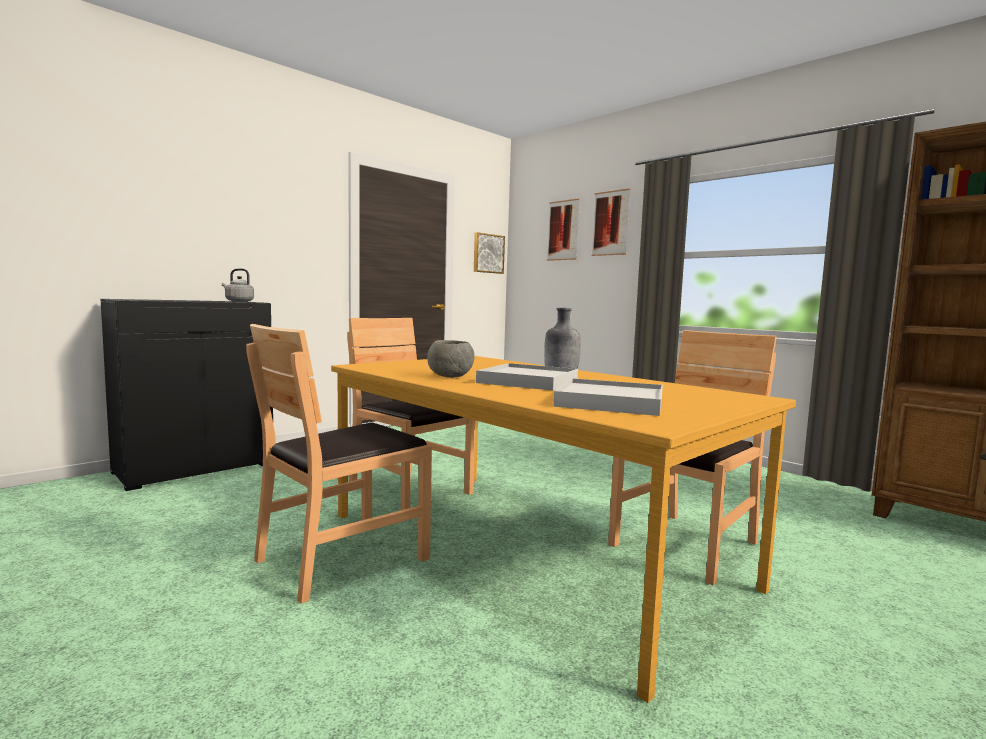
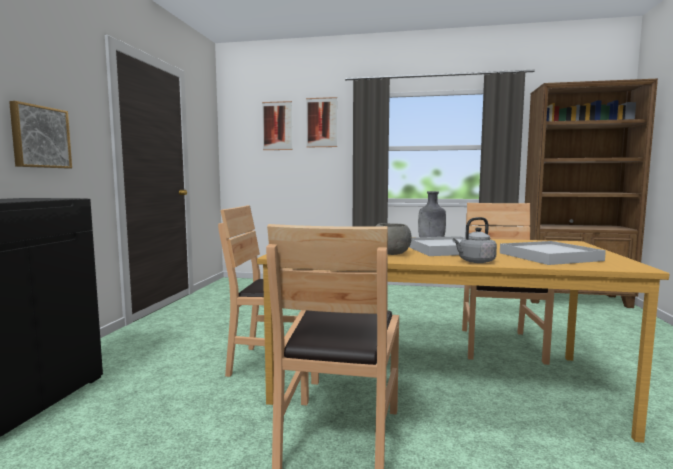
camera: 35 degrees left, 0 degrees up
grey kettle [222,269,254,302] -> grey kettle moved to [453,217,497,263]
picture [474,232,505,274] -> picture moved to [9,101,72,168]

